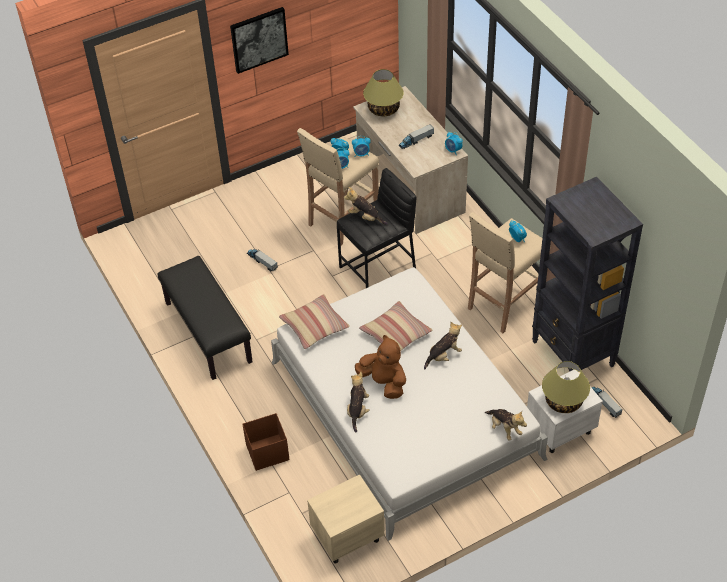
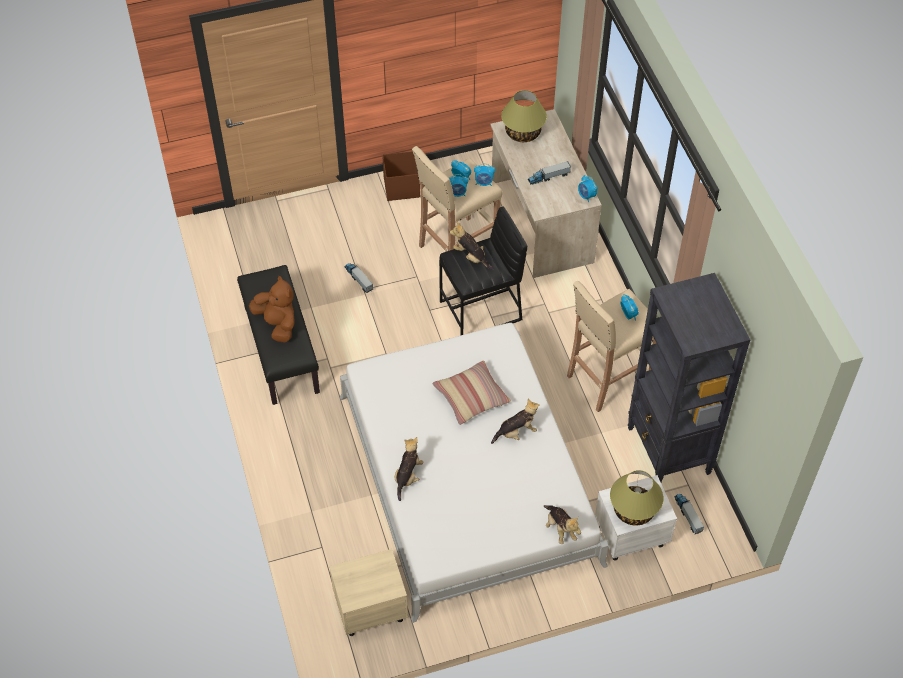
camera: 10 degrees right, 5 degrees up
picture [230,7,289,74] -> none
brown storage box [243,413,289,471] -> brown storage box moved to [382,151,420,201]
pillow [279,294,350,349] -> none
brown plush toy [355,335,406,399] -> brown plush toy moved to [249,276,295,343]

